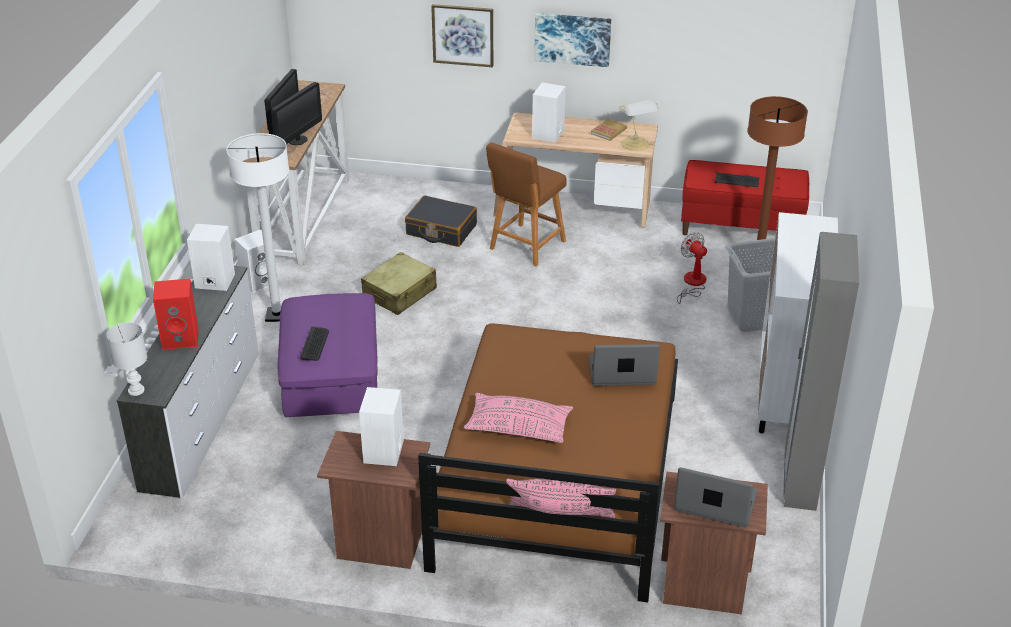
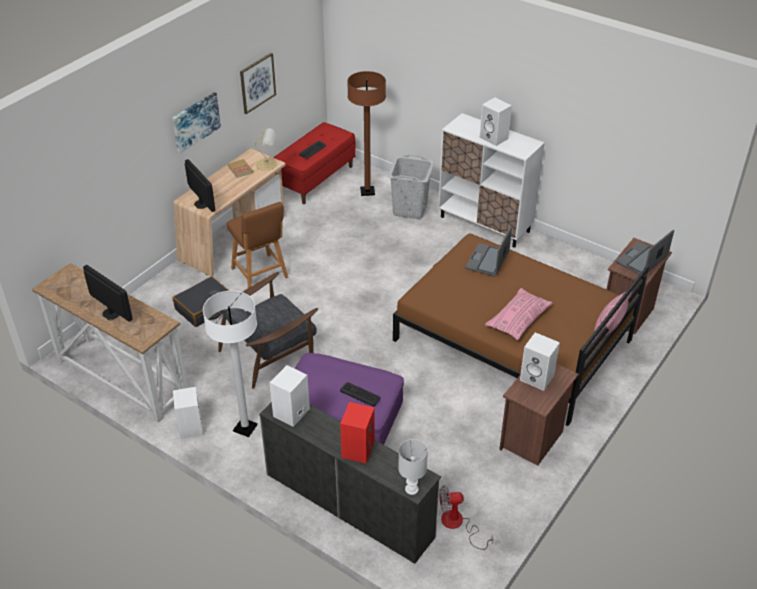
camera: 65 degrees left, 5 degrees up
monitor [271,82,322,145] -> monitor moved to [185,159,215,212]
beige suitcase [361,252,437,315] -> grey armchair [209,272,318,389]
picture [431,4,493,67] -> picture moved to [240,53,276,114]
white speaker [532,82,565,143] -> white speaker moved to [480,98,512,146]
fan [677,232,707,304] -> fan moved to [439,485,493,550]
grey wardrobe [783,232,859,511] -> none

